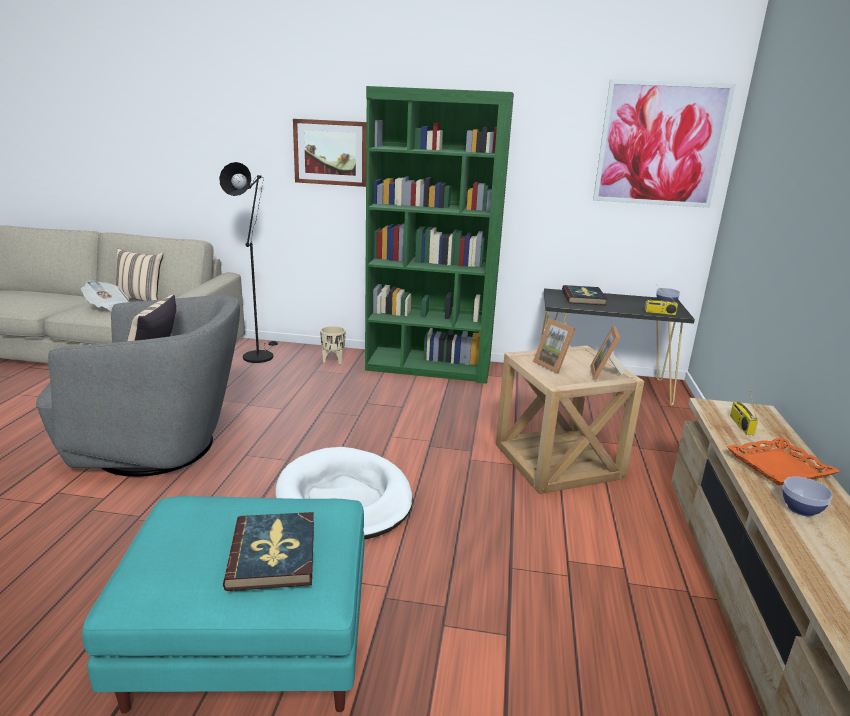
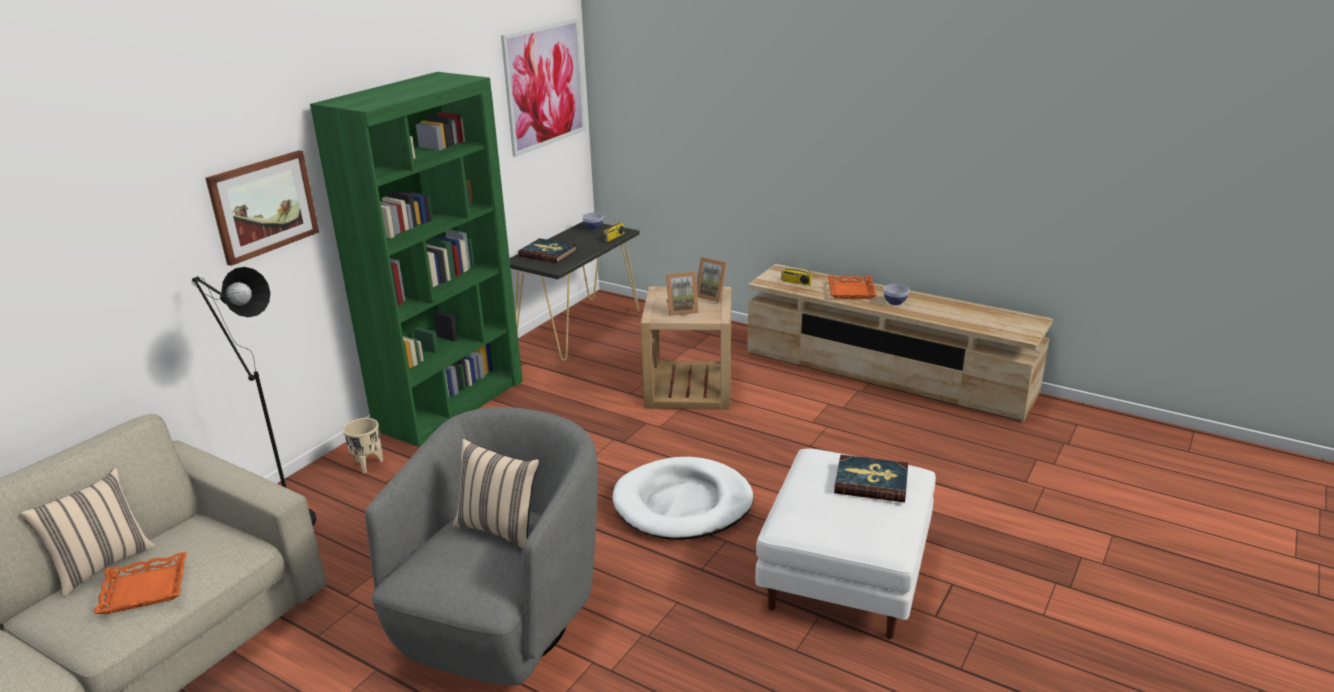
camera: 65 degrees left, 5 degrees up
newspaper [81,281,129,311] -> orange tray [93,552,187,614]
turquoise ottoman [82,496,364,714] -> white ottoman [755,449,936,639]

